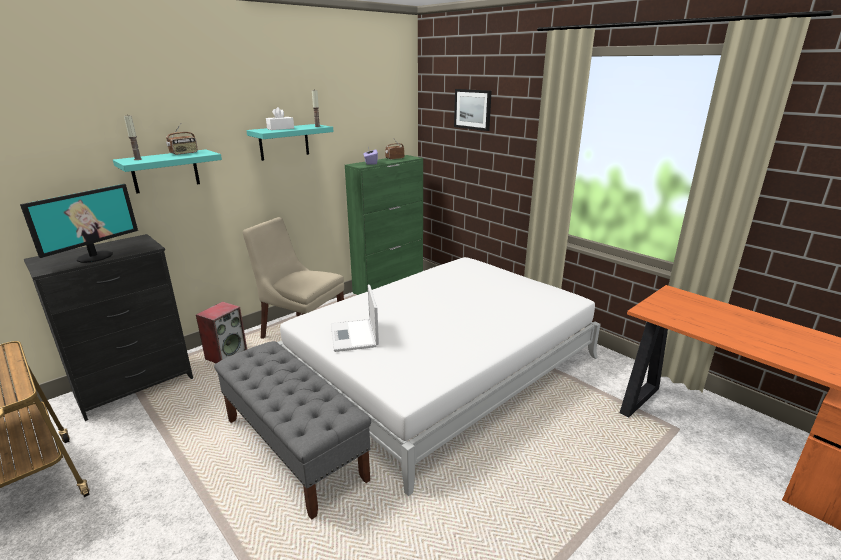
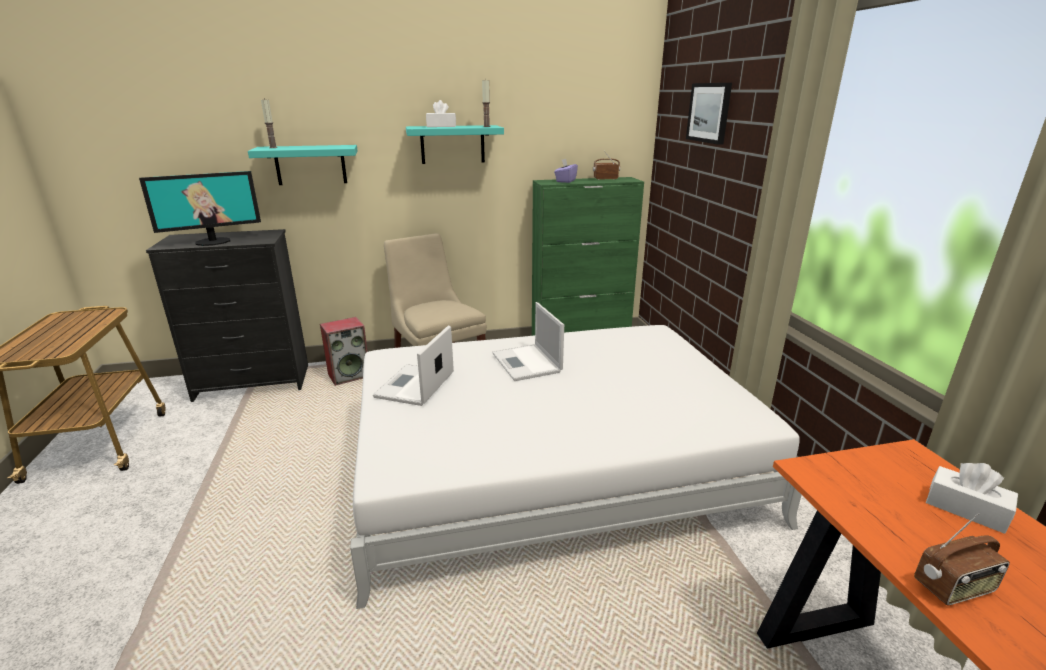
camera: 30 degrees right, 0 degrees up
radio [166,124,198,155] -> radio moved to [914,513,1010,606]
grey bench [214,341,371,520] -> none
none -> laptop [492,302,564,381]
none -> white tissue box [926,463,1018,534]

